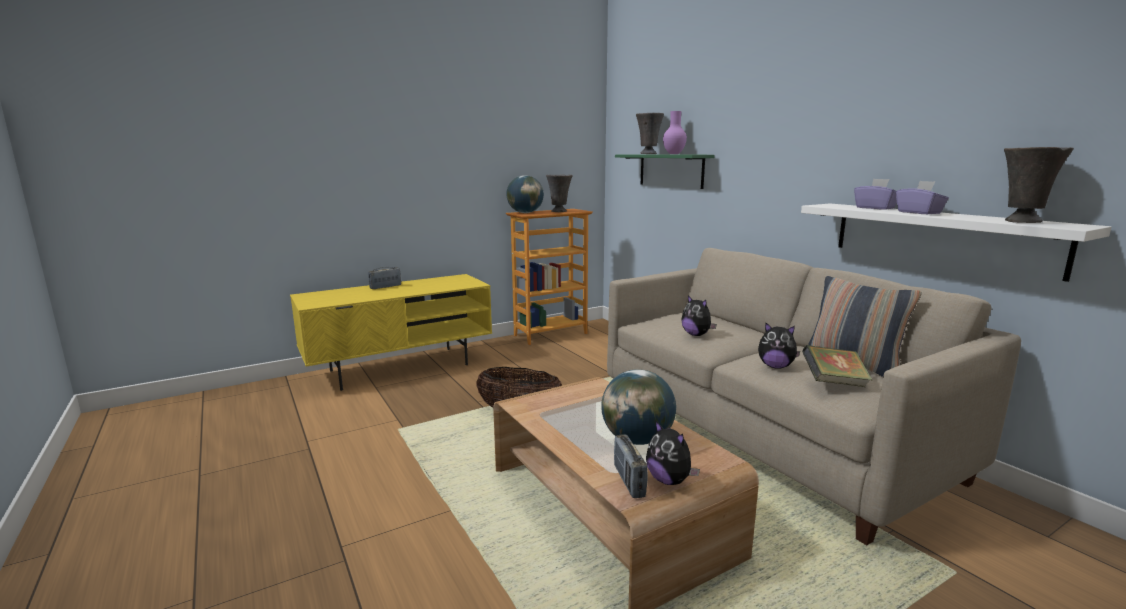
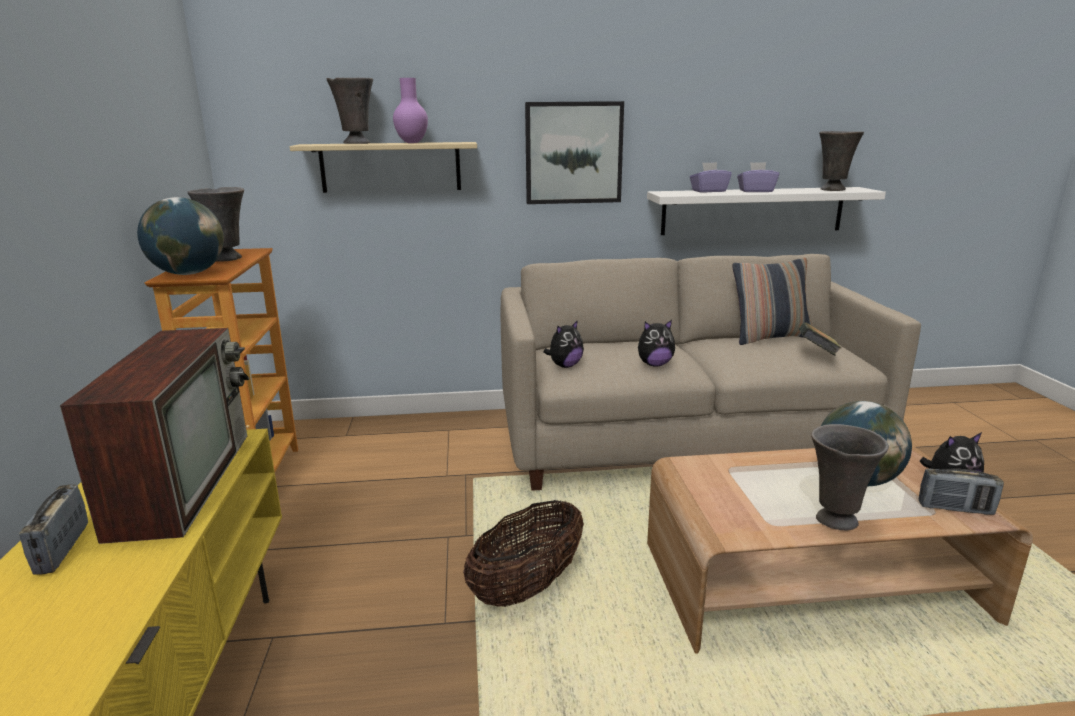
camera: 65 degrees left, 5 degrees up
green shelf [615,154,715,189] -> beige shelf [290,142,477,193]
plush toy [758,323,800,369] -> plush toy moved to [543,320,584,368]
none -> television [60,328,249,544]
none -> picture [525,101,624,204]
none -> grey vase [811,424,889,530]

